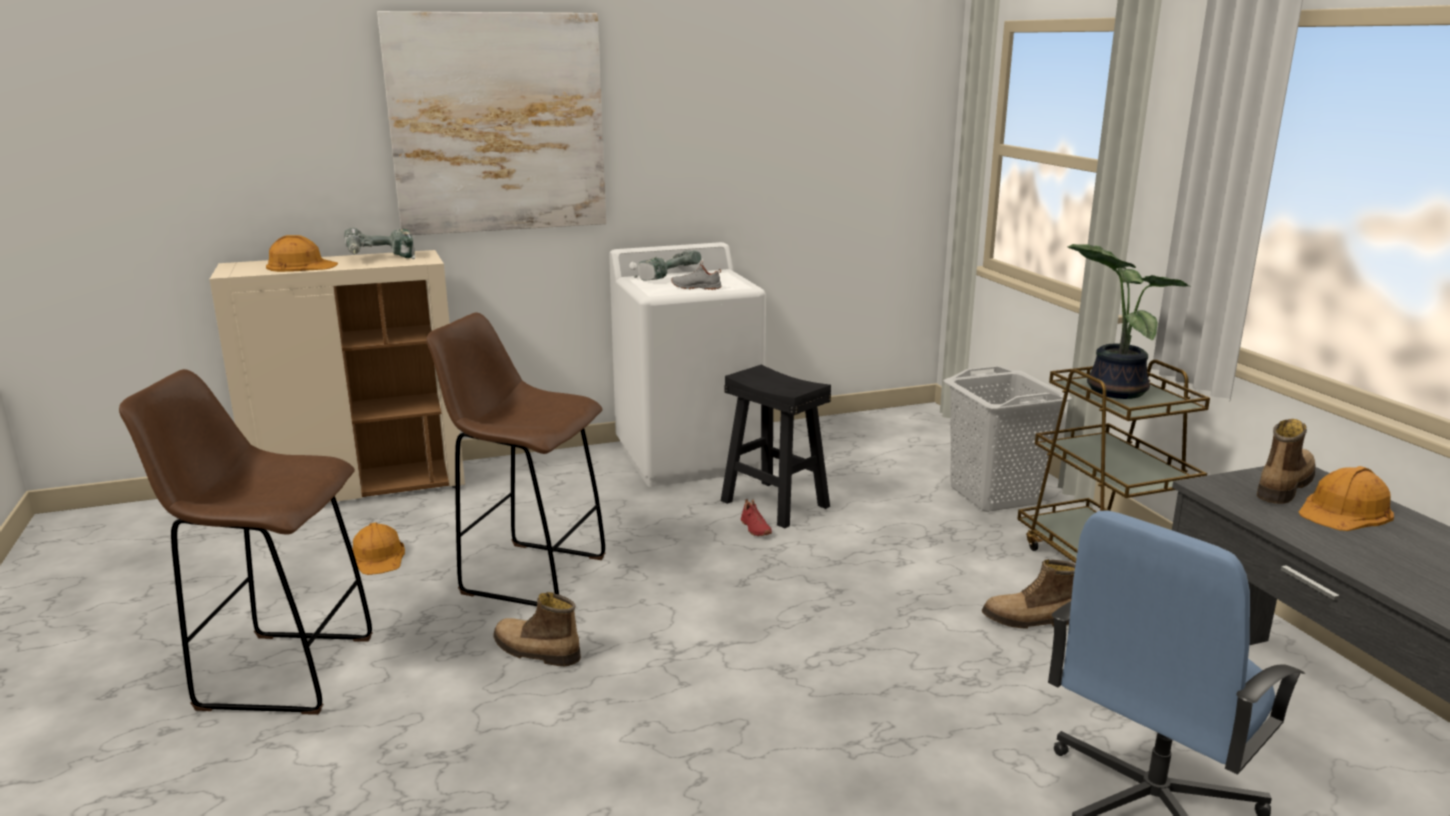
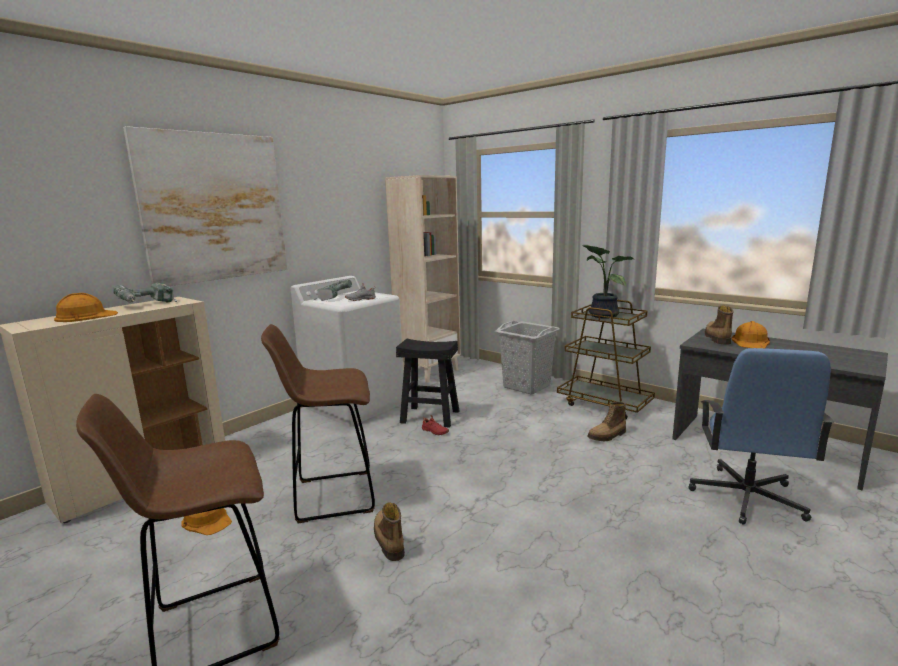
camera: 30 degrees left, 5 degrees down
boot [494,592,581,666] -> boot turned 75 degrees clockwise [374,502,405,561]
none -> beige bookcase [385,175,461,383]

